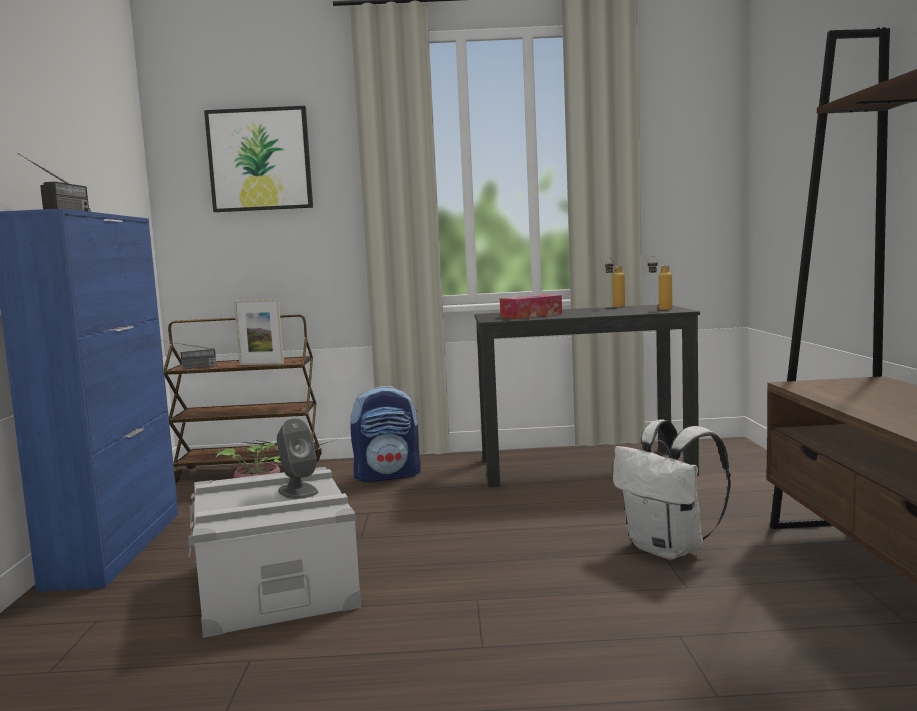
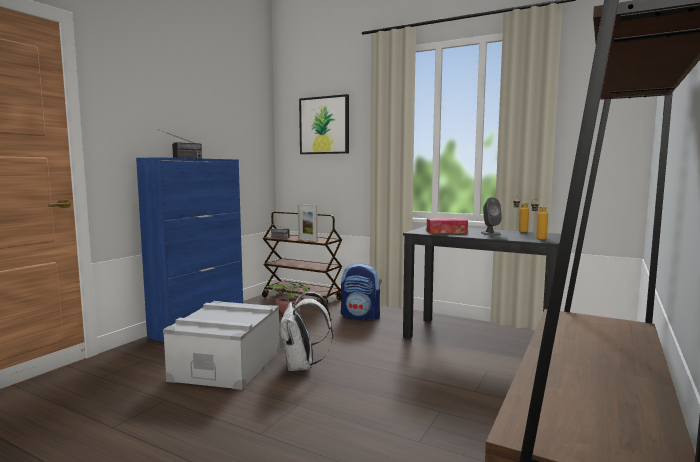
camera: 30 degrees right, 0 degrees up
grey speaker [277,418,318,499] -> grey speaker moved to [481,197,502,236]
white backpack [613,420,731,560] -> white backpack moved to [280,292,333,371]

